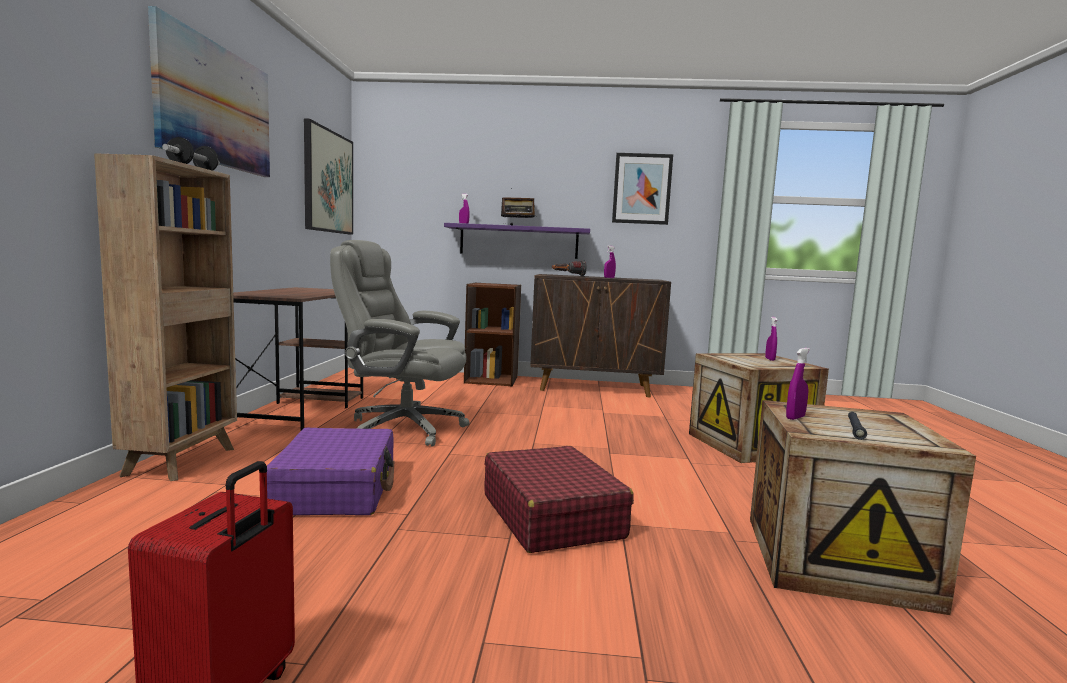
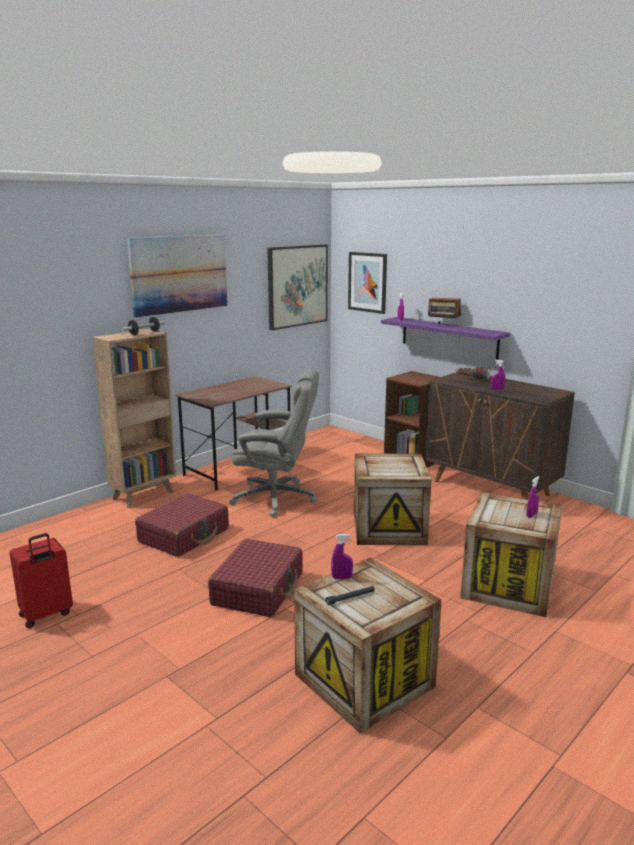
camera: 40 degrees right, 10 degrees up
purple suitcase [267,428,395,515] -> red suitcase [135,493,229,557]
grey office chair [330,240,470,446] -> grey office chair turned 135 degrees clockwise [229,369,319,517]
picture [612,153,673,225] -> picture moved to [348,252,387,314]
none -> crate [354,454,432,545]

